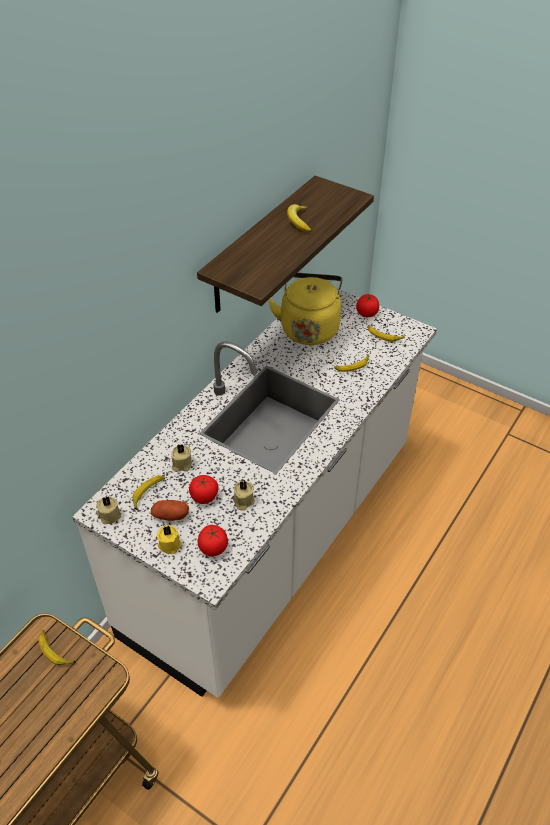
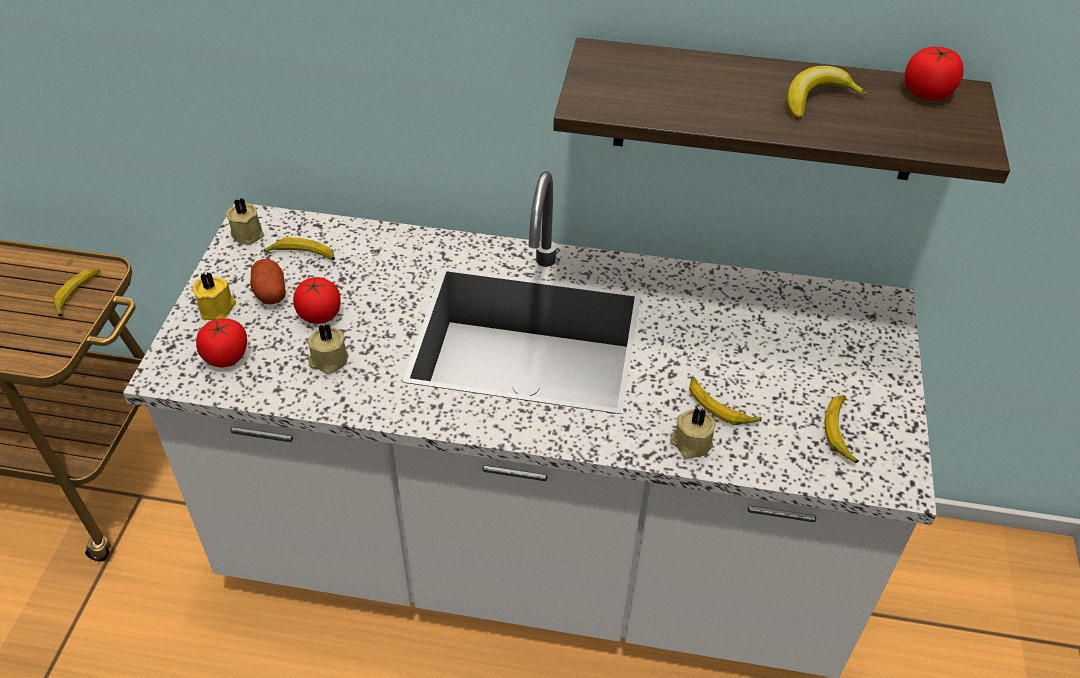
camera: 65 degrees right, 0 degrees up
beige candle [171,444,192,472] -> beige candle moved to [670,408,716,458]
yellow kettle [268,273,342,345] -> none
tomato [356,294,379,317] -> tomato moved to [905,47,964,101]

